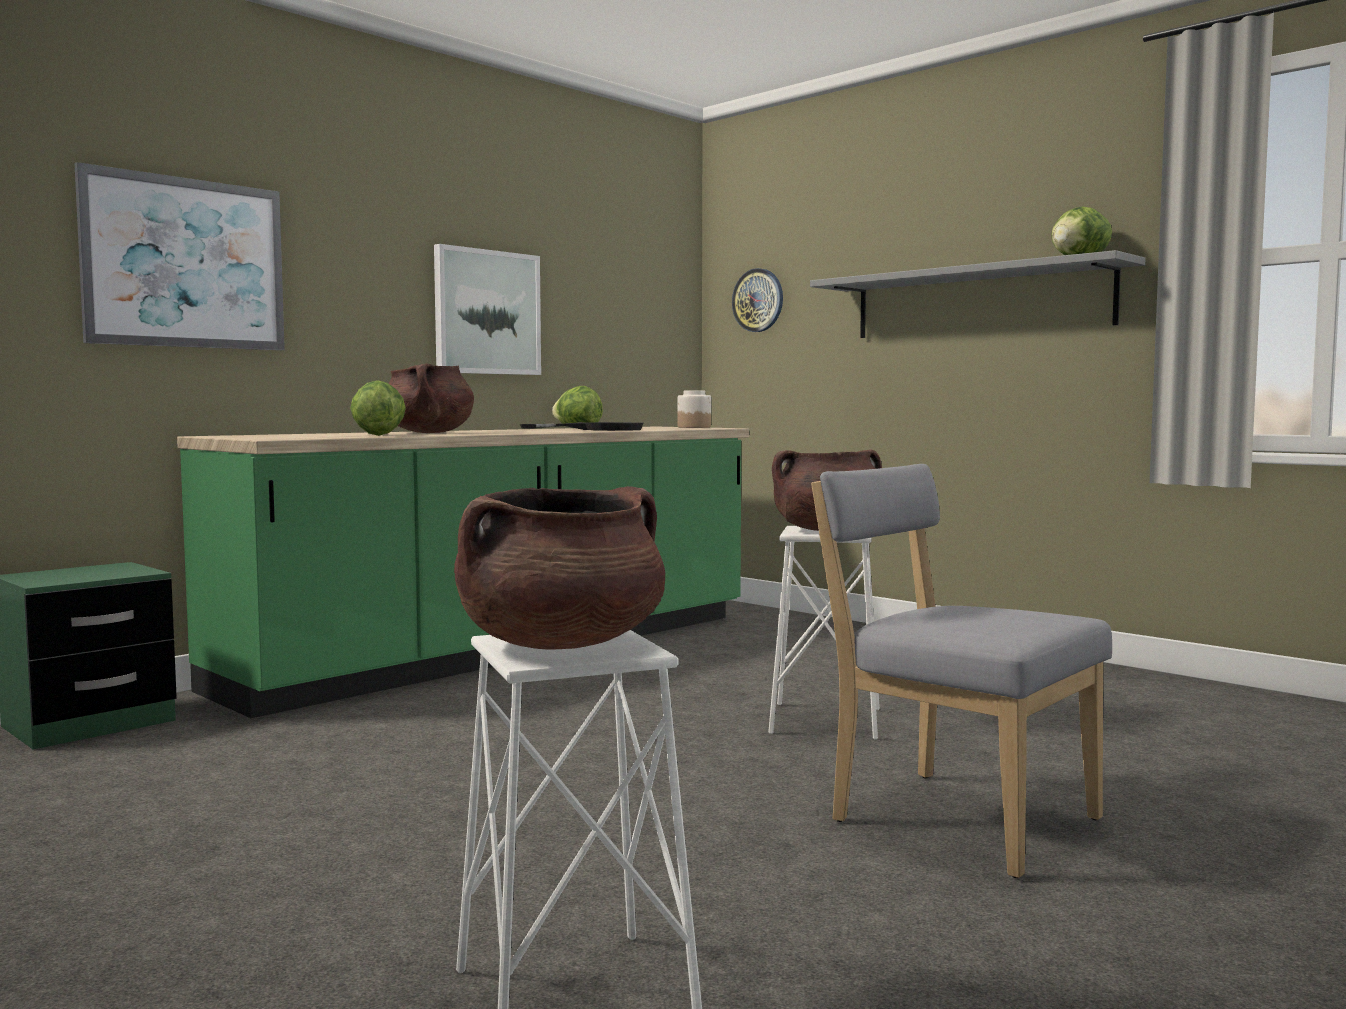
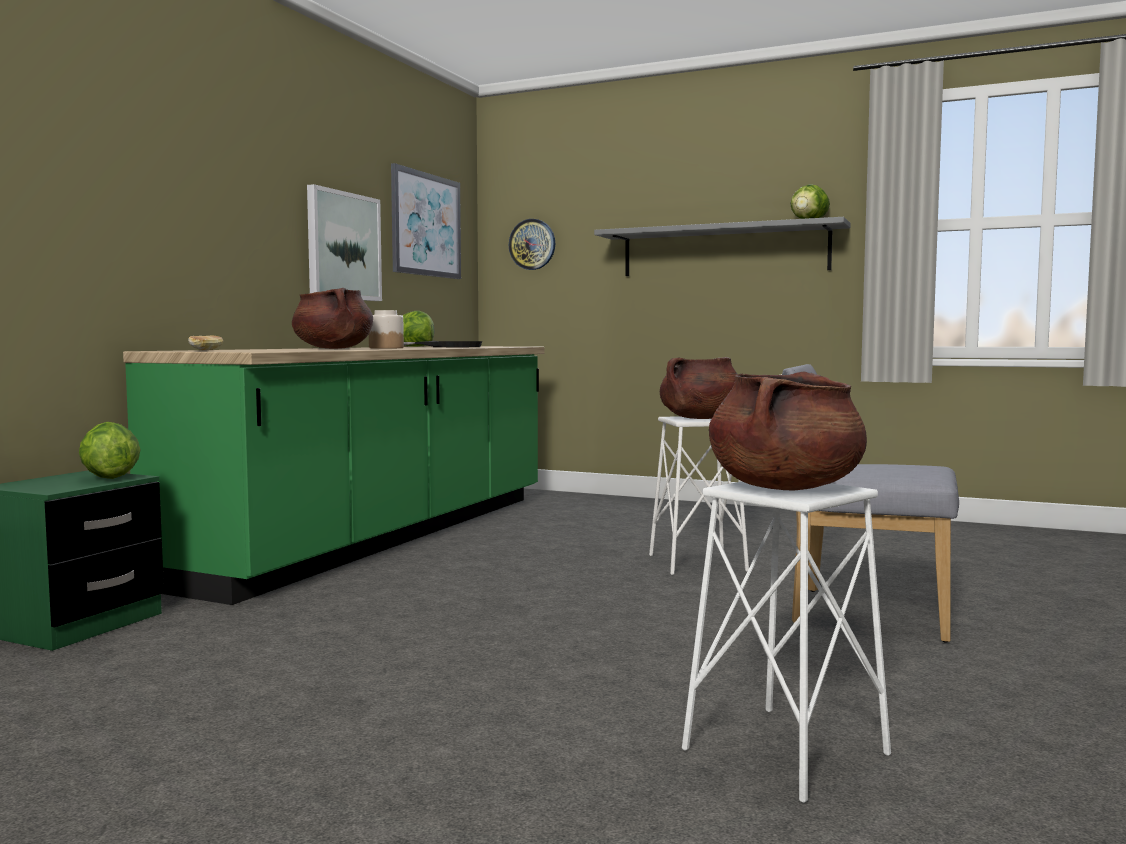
camera: 20 degrees left, 0 degrees up
picture [74,162,285,350] -> picture moved to [391,163,461,279]
lettuce [350,380,406,436] -> lettuce moved to [79,422,141,479]
jar [678,390,711,428] -> jar moved to [369,310,404,348]
none -> bread [188,335,223,350]

